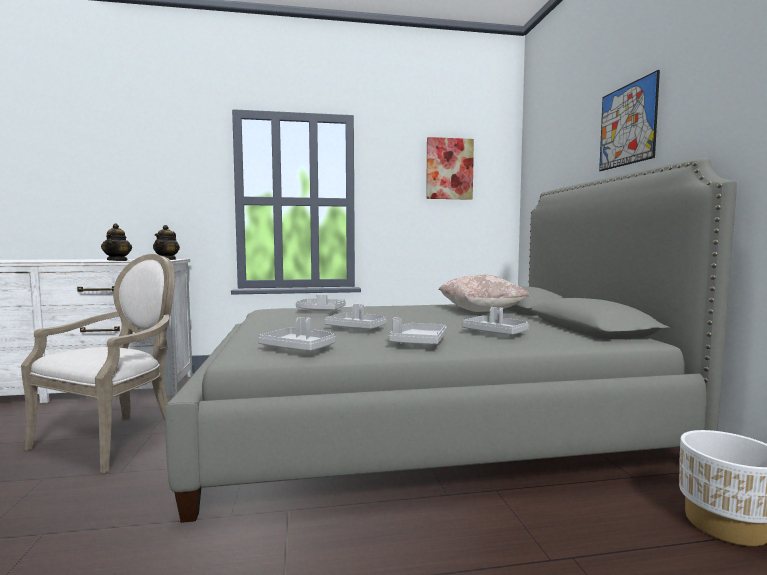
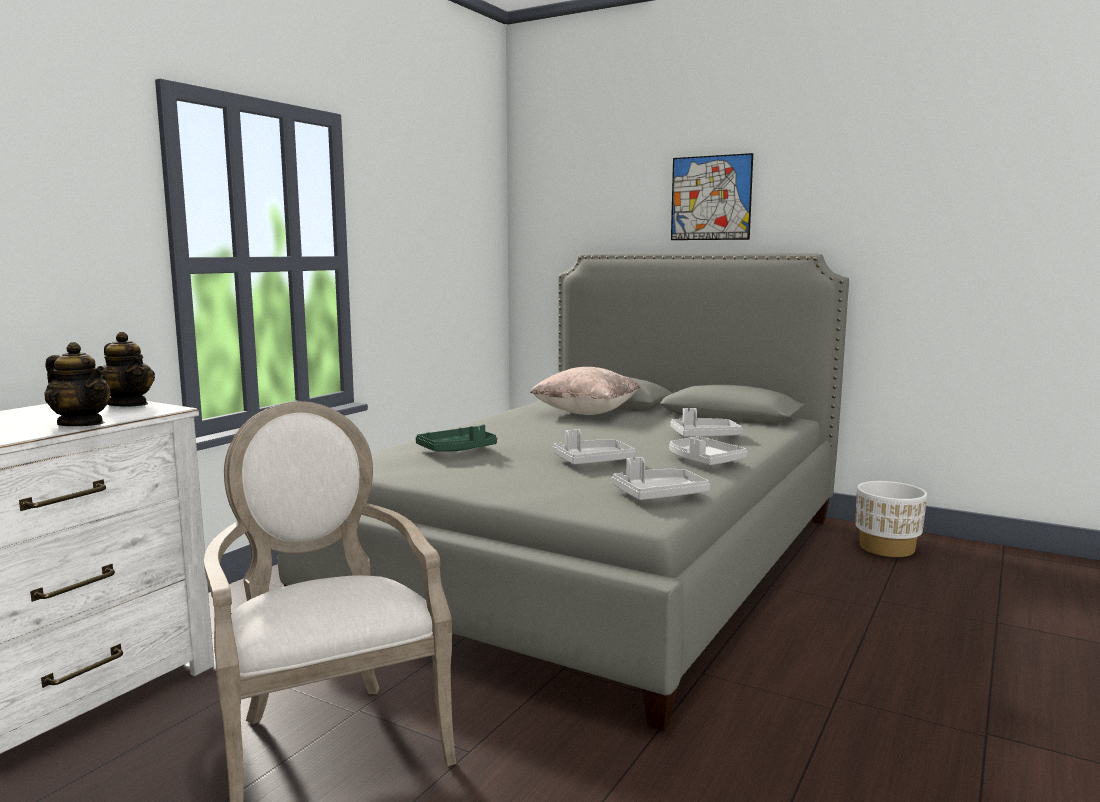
camera: 50 degrees left, 5 degrees up
grey tray [296,295,346,311] -> green tray [416,425,497,451]
picture [426,137,474,200] -> none

